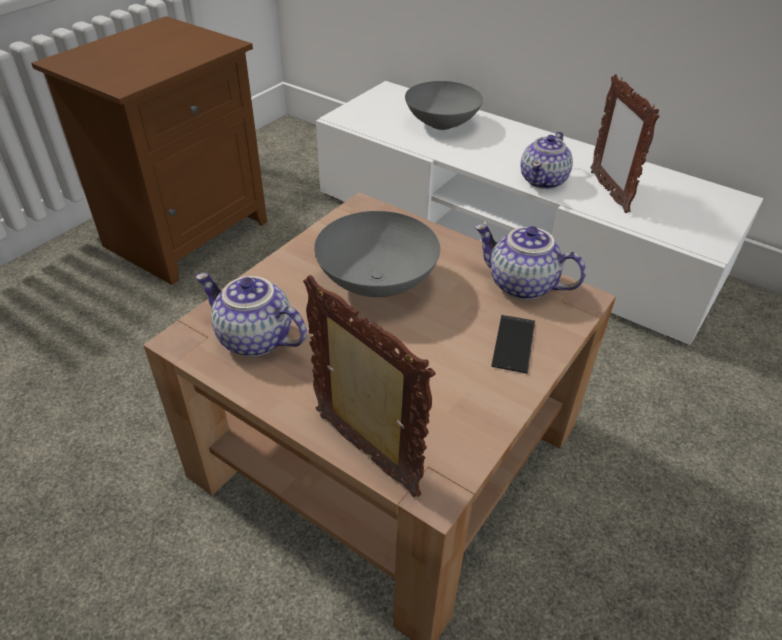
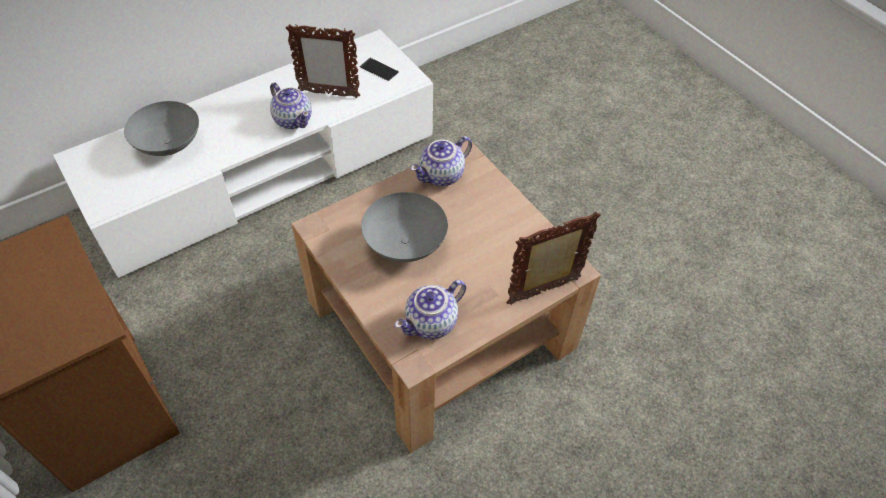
camera: 70 degrees left, 10 degrees up
phone [491,315,535,374] -> phone moved to [360,58,399,81]

